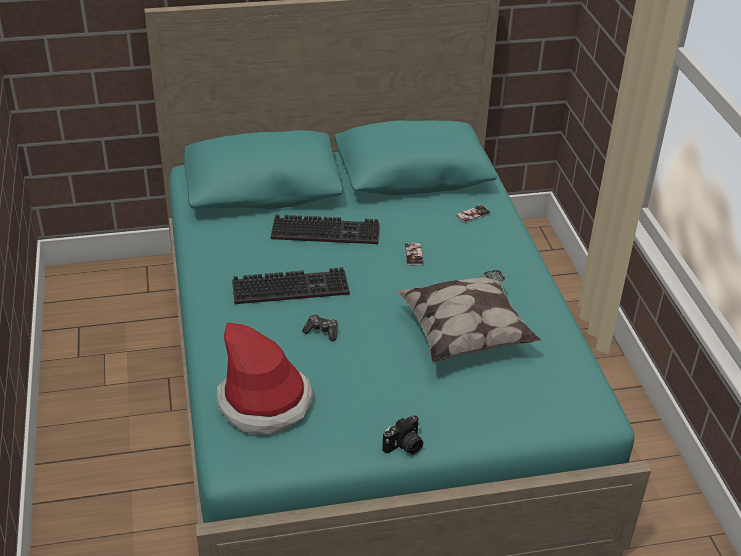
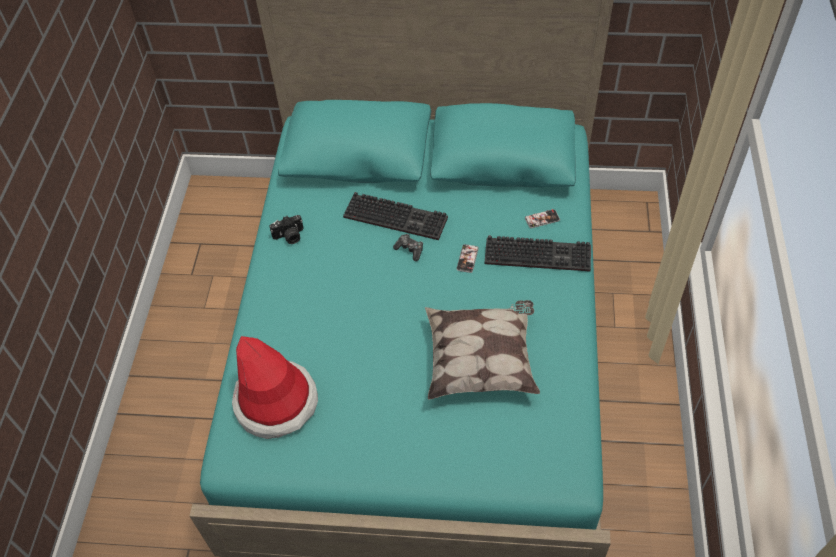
camera: 20 degrees right, 15 degrees up
keyboard [232,267,350,304] -> keyboard moved to [484,236,591,271]
game controller [302,314,338,341] -> game controller moved to [393,234,423,261]
camera [382,415,423,455] -> camera moved to [269,215,304,244]

